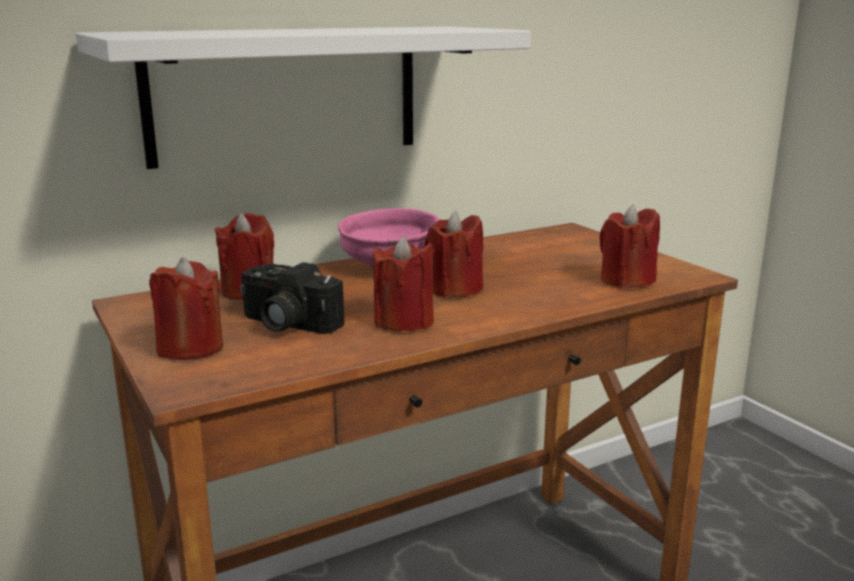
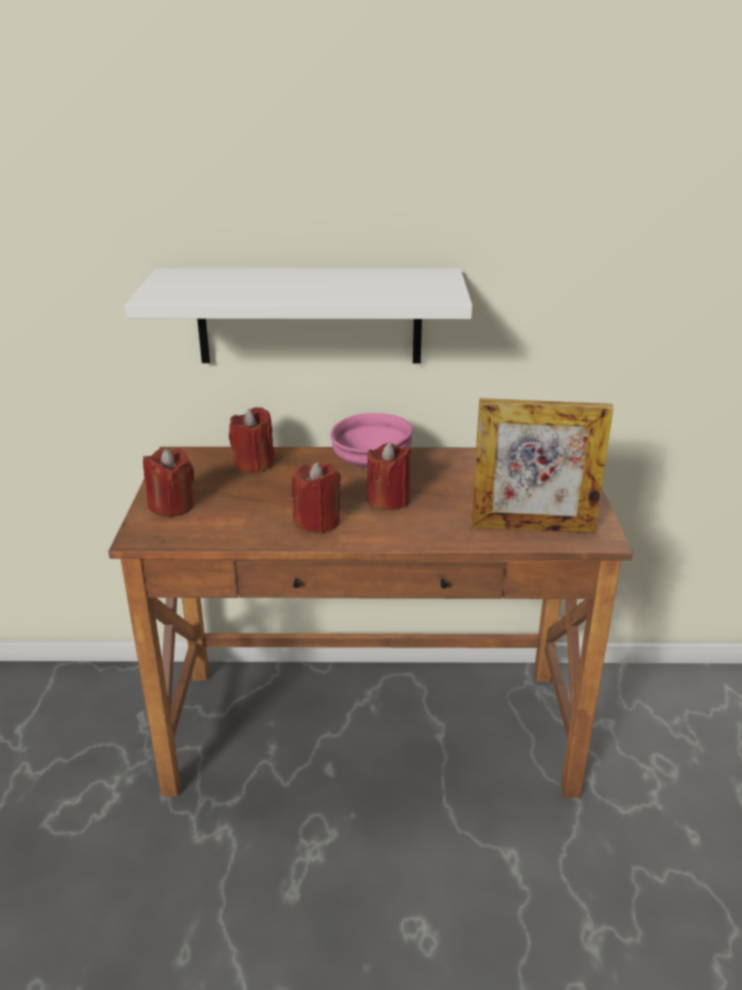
camera: 30 degrees right, 10 degrees up
camera [239,262,345,334] -> none
red candle [599,205,660,288] -> picture frame [471,398,614,534]

